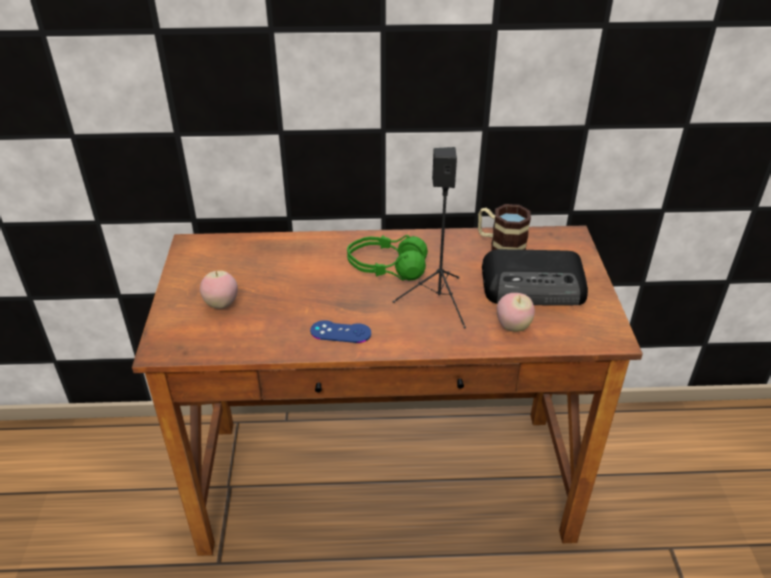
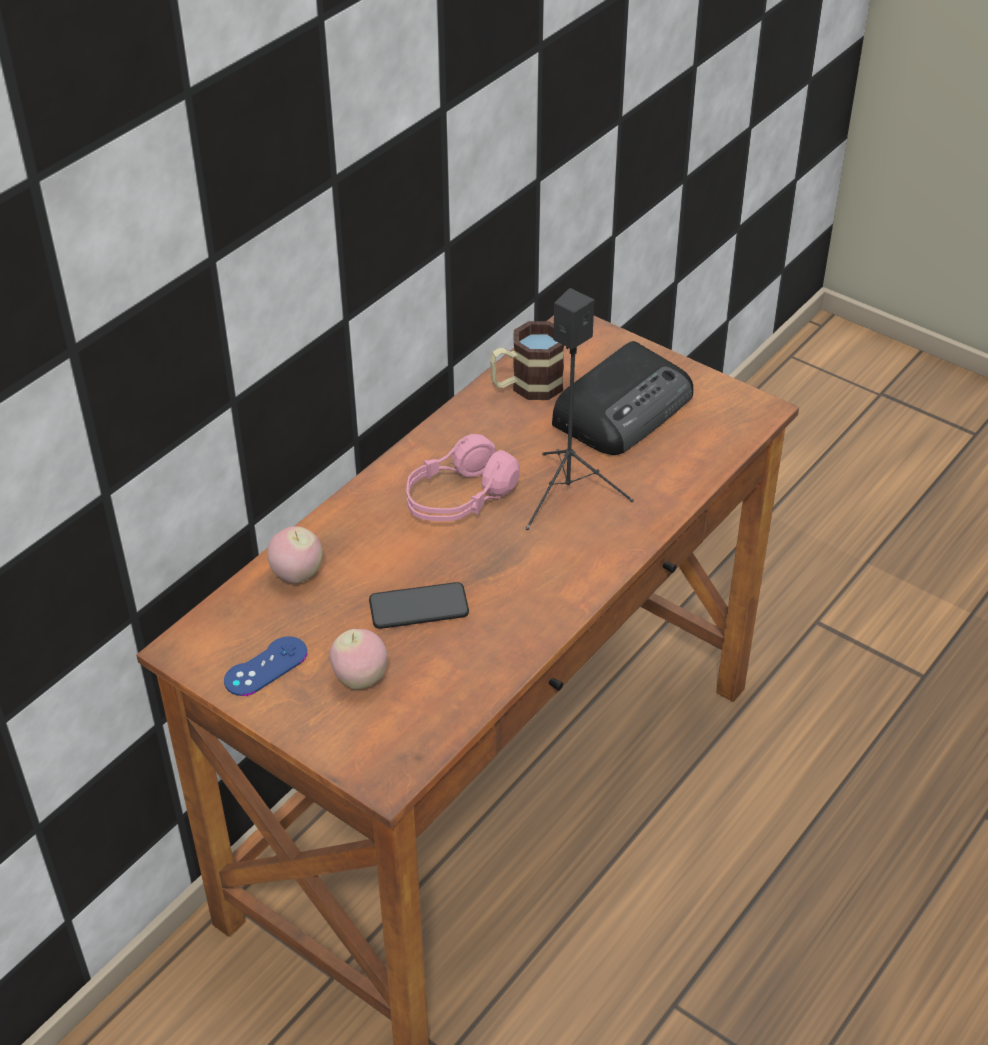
camera: 50 degrees left, 5 degrees up
blue game controller [310,320,371,343] -> blue game controller moved to [224,636,308,696]
green headphones [347,235,428,280] -> pink headphones [407,434,520,521]
apple [497,293,535,332] -> apple moved to [267,526,323,583]
none -> phone [369,582,469,629]

